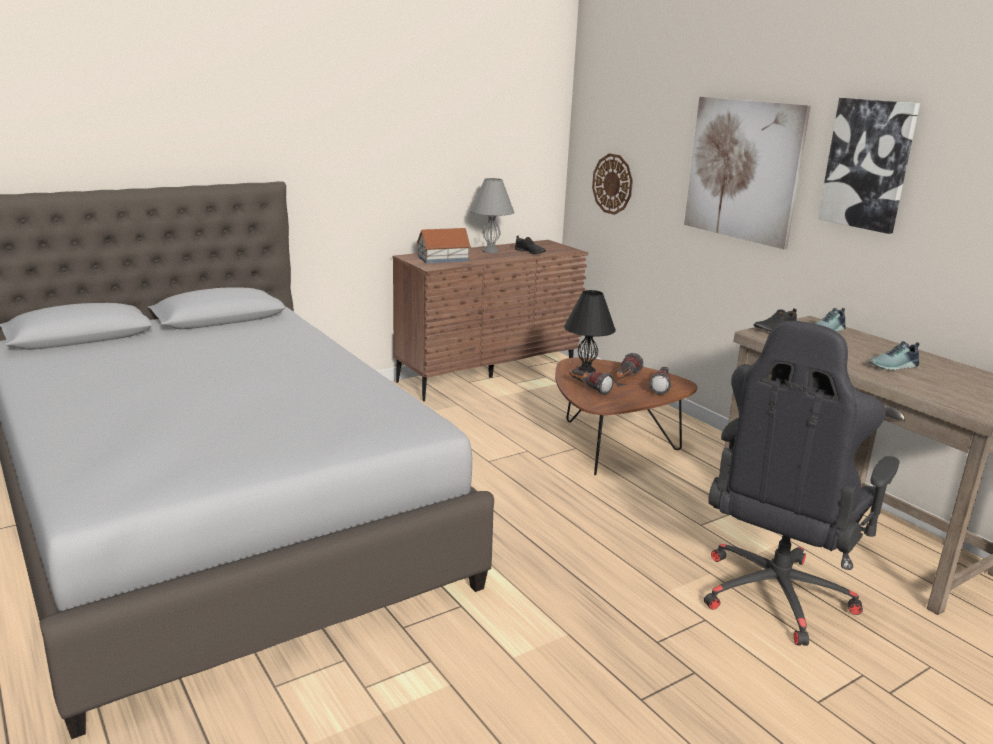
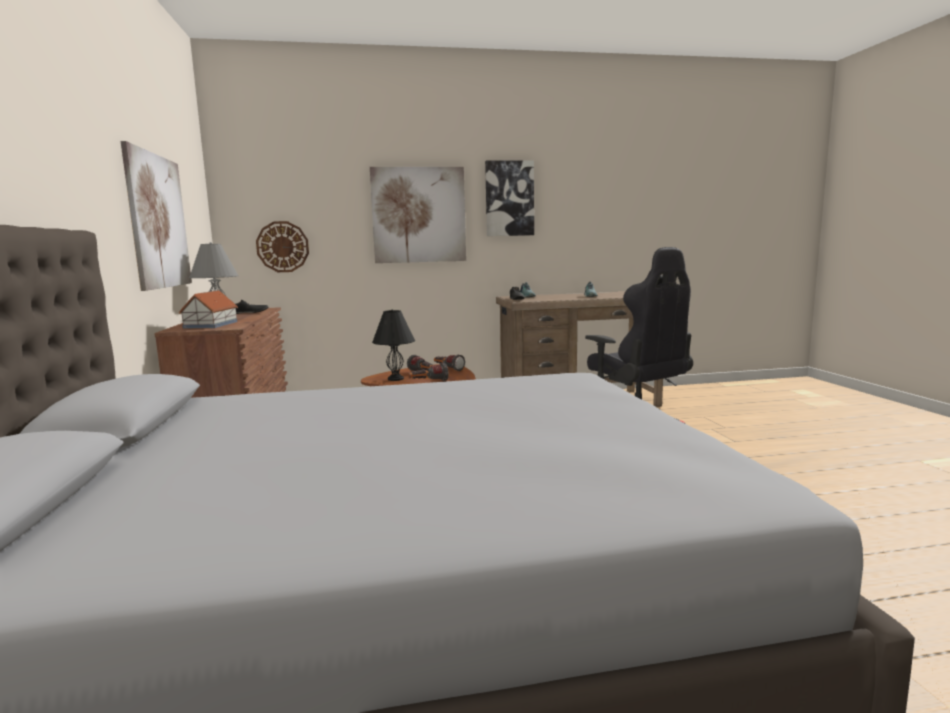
camera: 65 degrees left, 10 degrees down
none -> picture [120,141,192,291]

